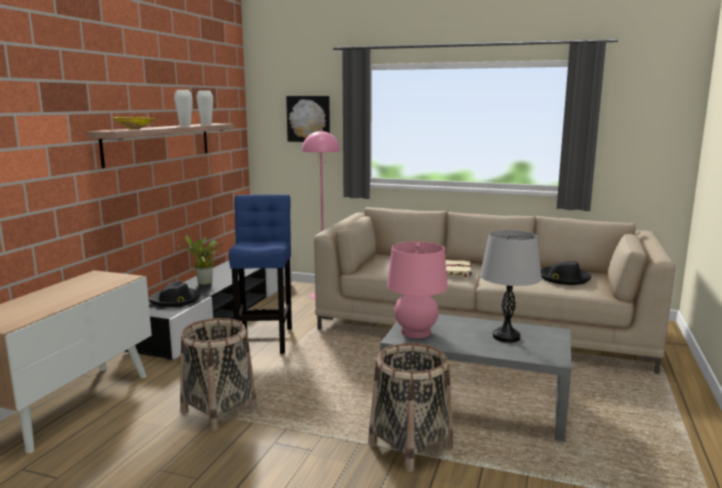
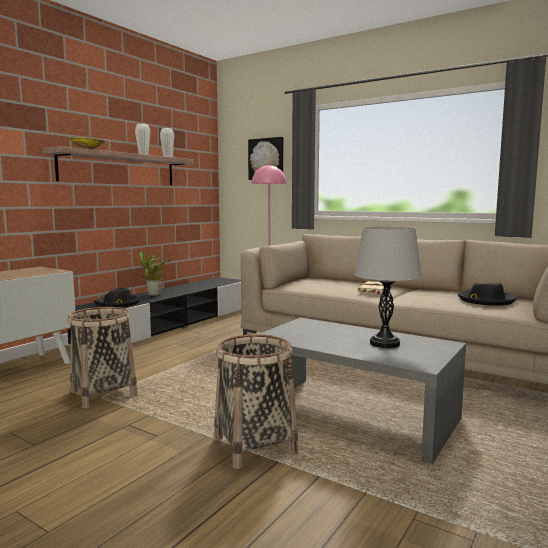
camera: 15 degrees right, 5 degrees down
blue stool [229,194,292,354] -> none
pink table lamp [387,241,448,338] -> none

